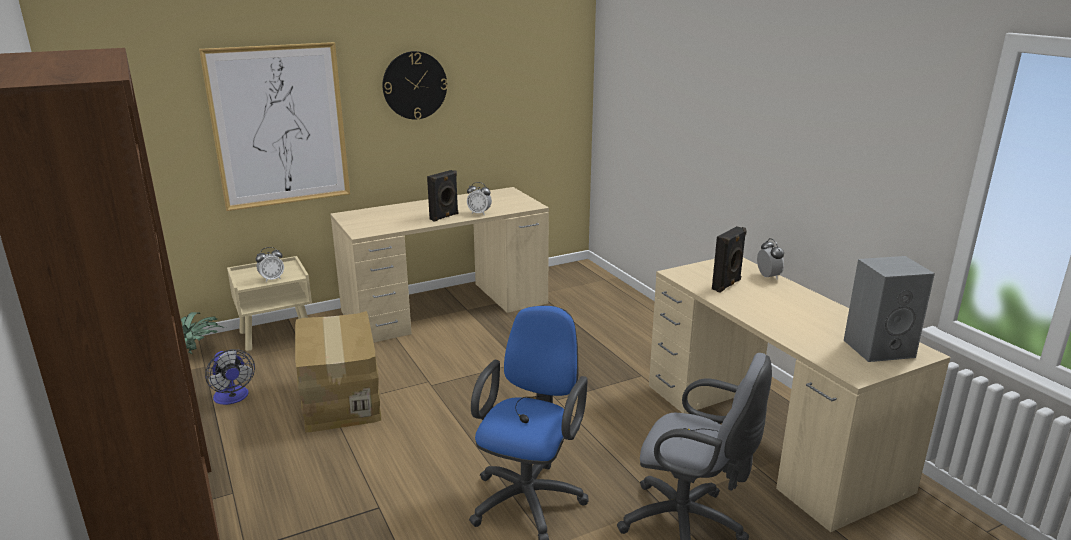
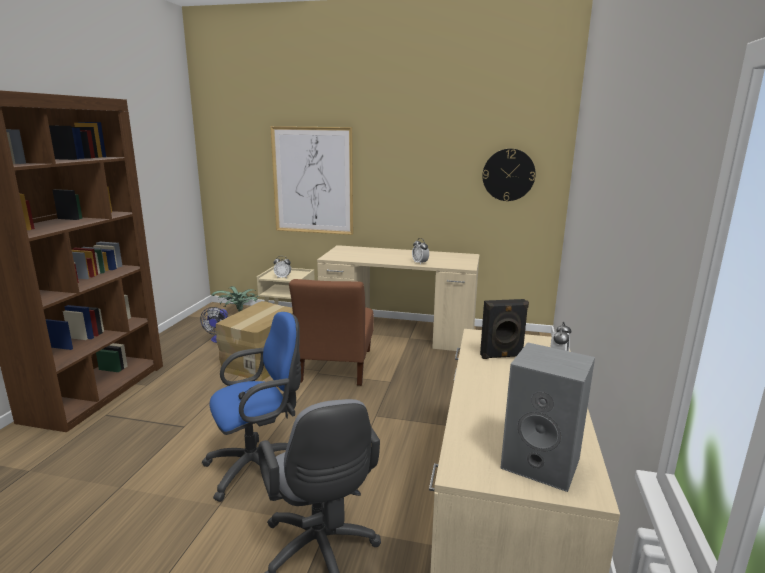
camera: 40 degrees right, 5 degrees down
wall clock [383,51,448,119] -> wall clock moved to [482,149,536,201]
black speaker [427,170,458,222] -> none
none -> brown chair [289,279,374,386]

